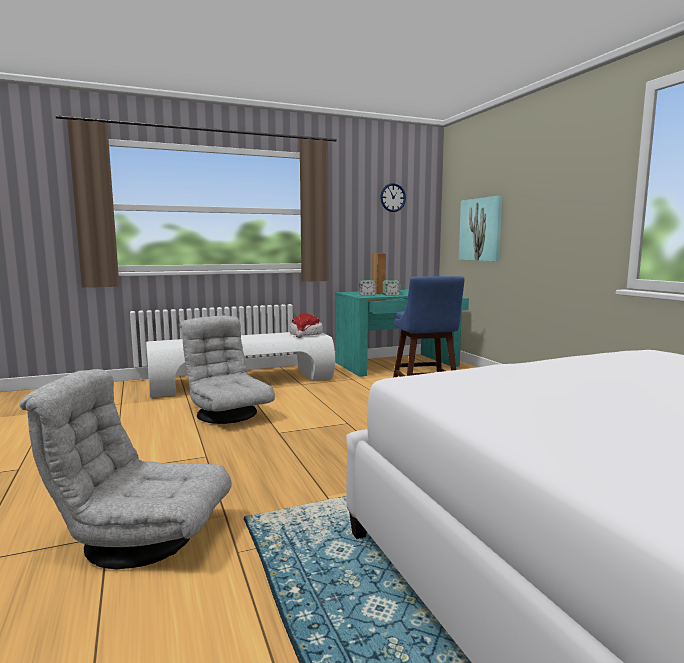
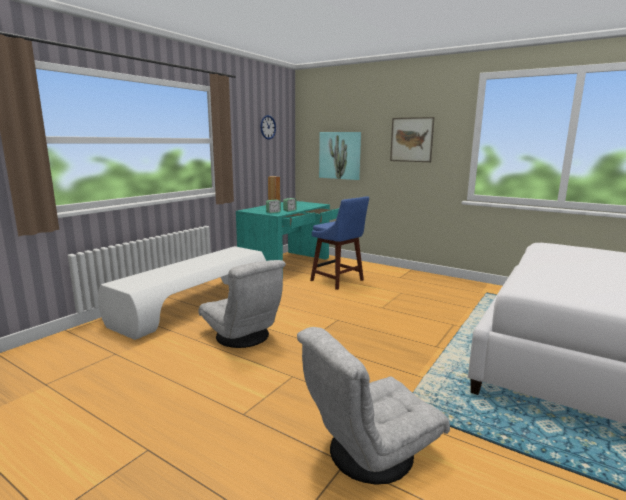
camera: 35 degrees left, 5 degrees up
grey armchair [179,316,275,424] -> grey armchair turned 150 degrees counterclockwise [198,260,286,348]
hat [290,313,323,338] -> none
none -> picture [390,117,434,162]

